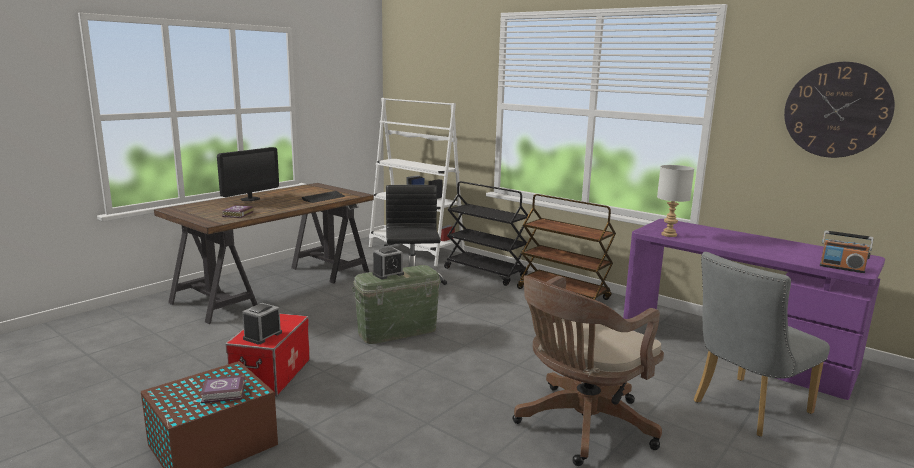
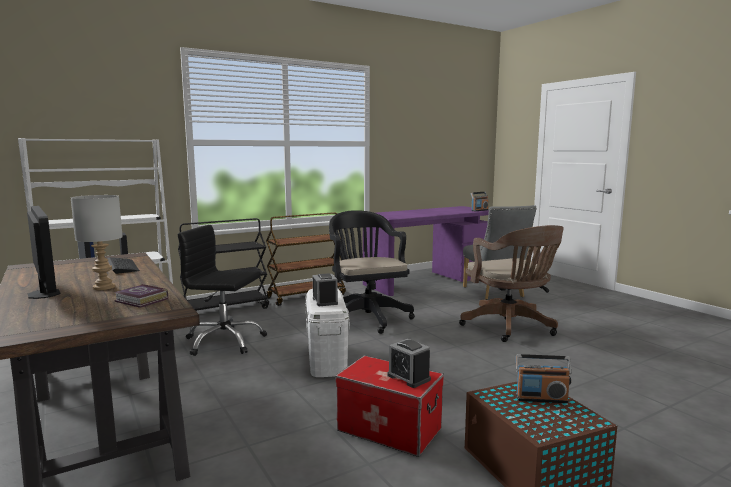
camera: 70 degrees left, 5 degrees down
book [200,375,245,403] -> radio [516,354,572,403]
green storage box [352,265,441,344] -> white storage box [305,289,350,377]
grey table lamp [657,165,694,237] -> grey table lamp moved to [71,195,123,290]
wall clock [784,62,895,158] -> none
none -> black office chair [329,210,415,334]

